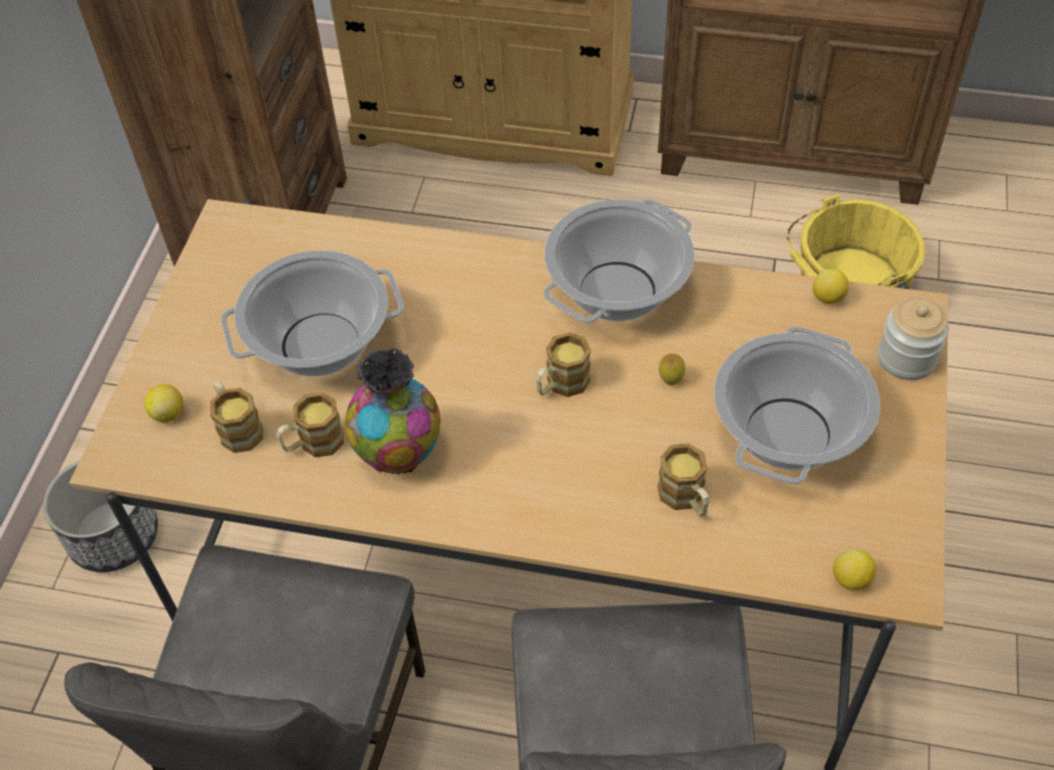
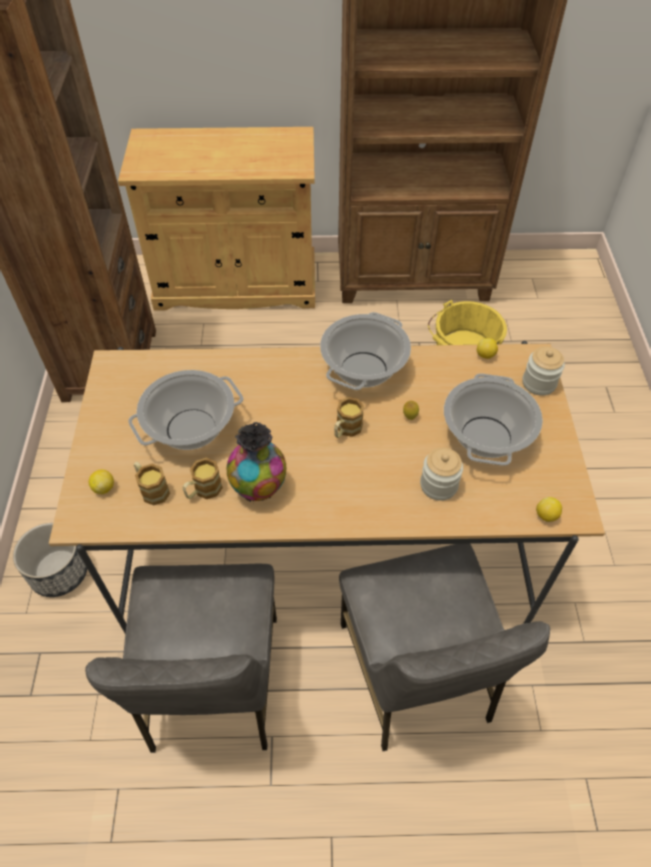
camera: 15 degrees left, 0 degrees up
mug [658,443,710,516] -> jar [420,448,463,501]

